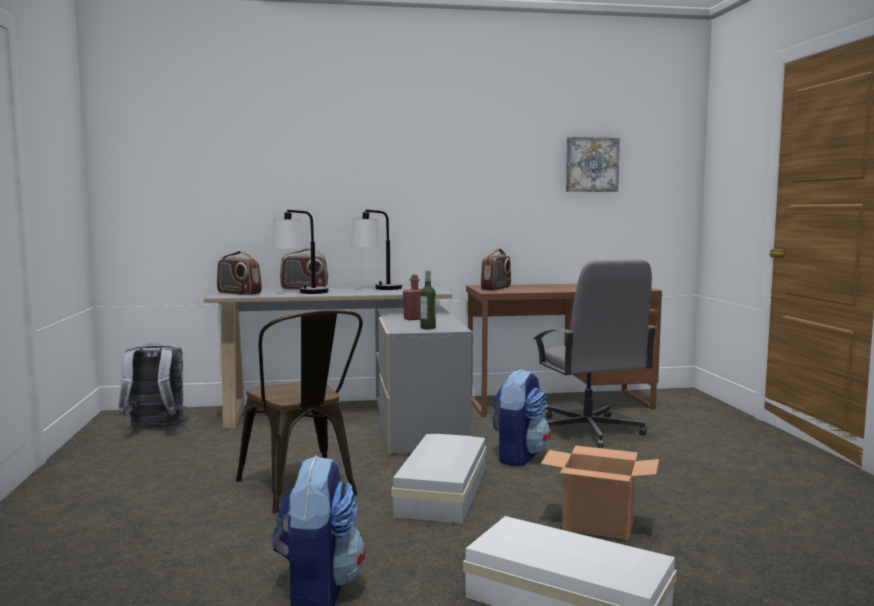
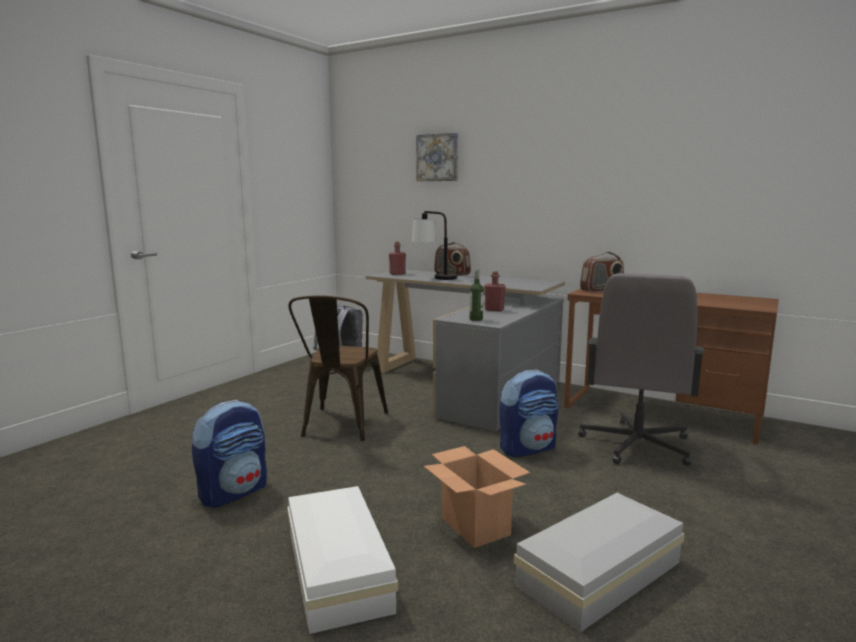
camera: 40 degrees right, 5 degrees up
radio [217,251,262,295] -> red bottle [389,242,406,275]
table lamp [351,210,402,290] -> none
white storage box [391,434,486,524] -> white storage box moved to [514,493,684,632]
picture [566,137,620,192] -> picture moved to [416,133,458,181]

